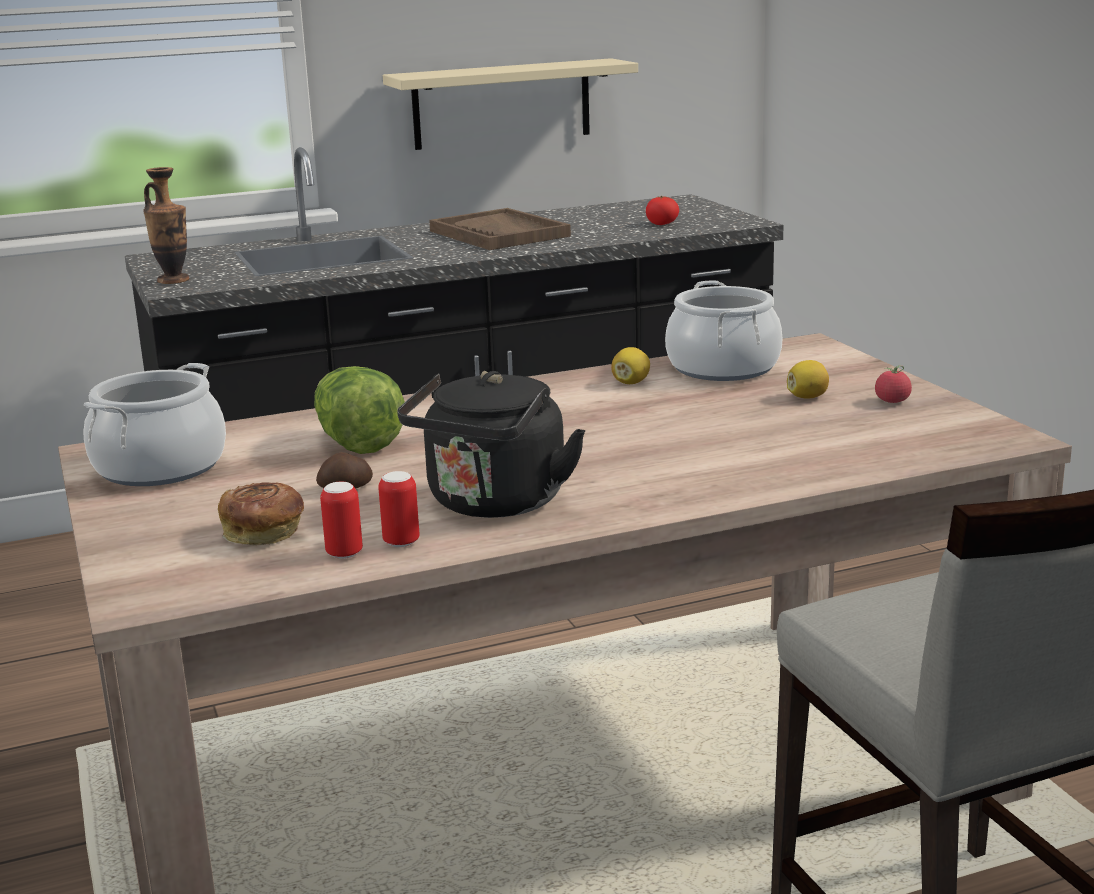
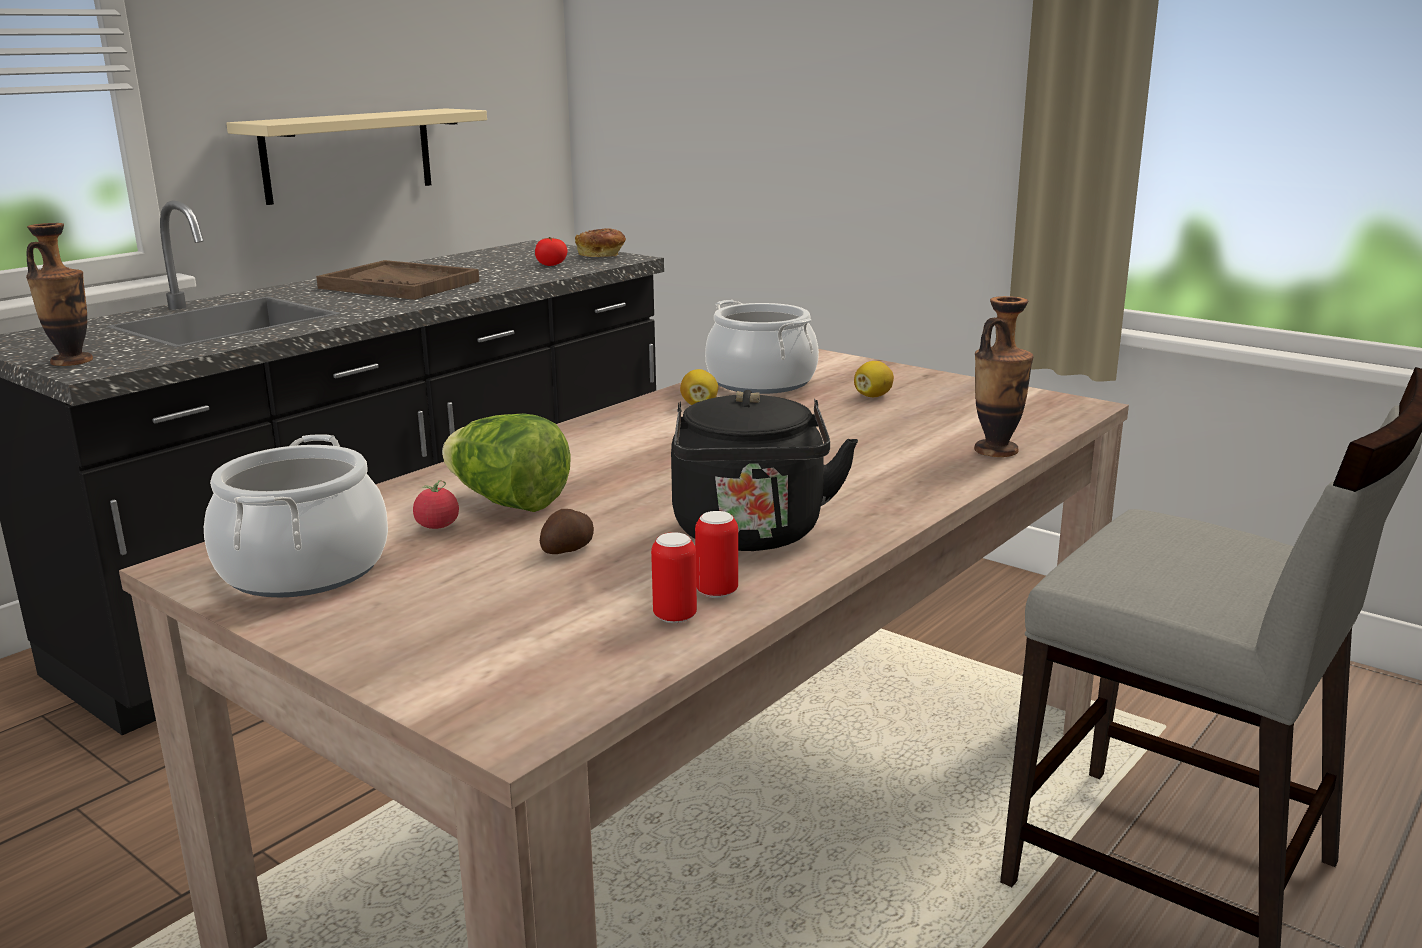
camera: 30 degrees left, 0 degrees up
bread [218,482,304,545] -> bread moved to [575,228,626,257]
tomato [875,365,912,403] -> tomato moved to [413,480,459,529]
none -> vase [974,296,1034,457]

